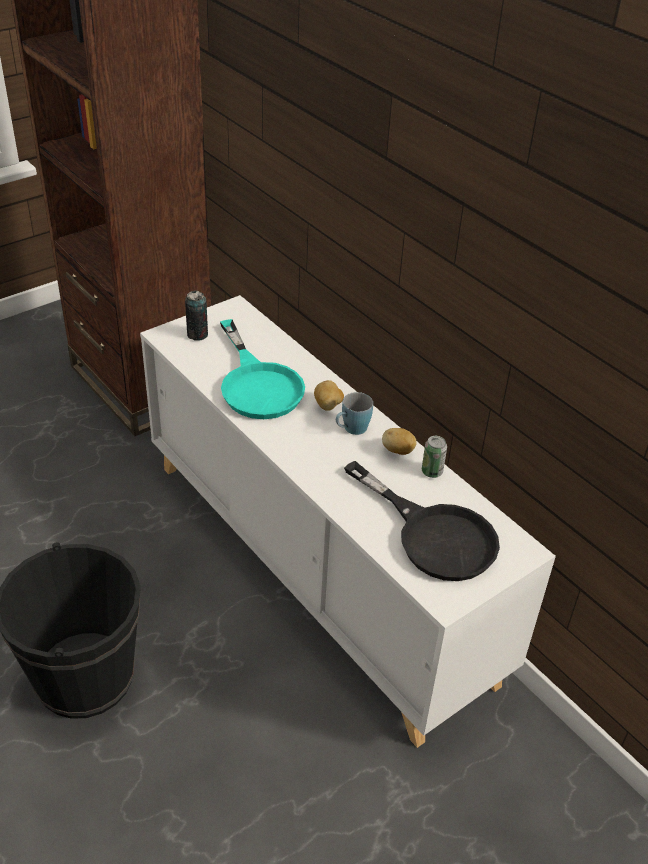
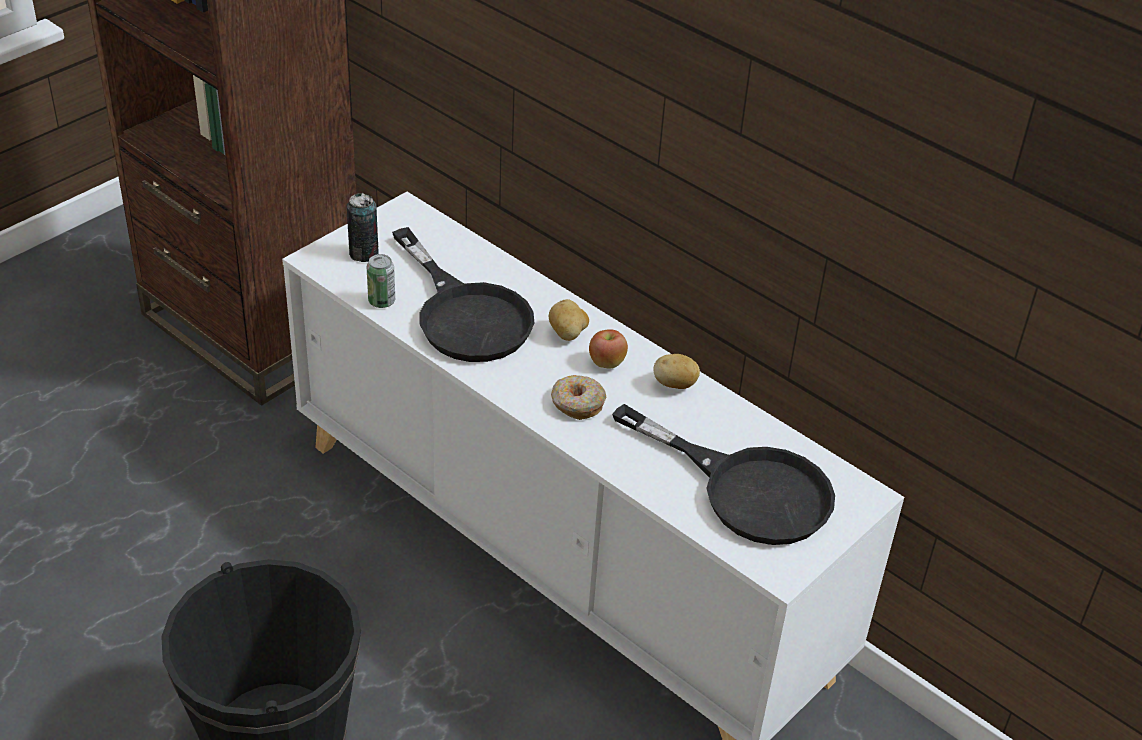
camera: 10 degrees left, 0 degrees up
turquoise frying pan [220,319,305,419] -> black frying pan [392,227,534,362]
blue mug [336,392,373,435] -> apple [589,329,628,369]
can [422,436,447,478] -> can moved to [367,254,395,308]
none -> donut [551,375,606,420]

